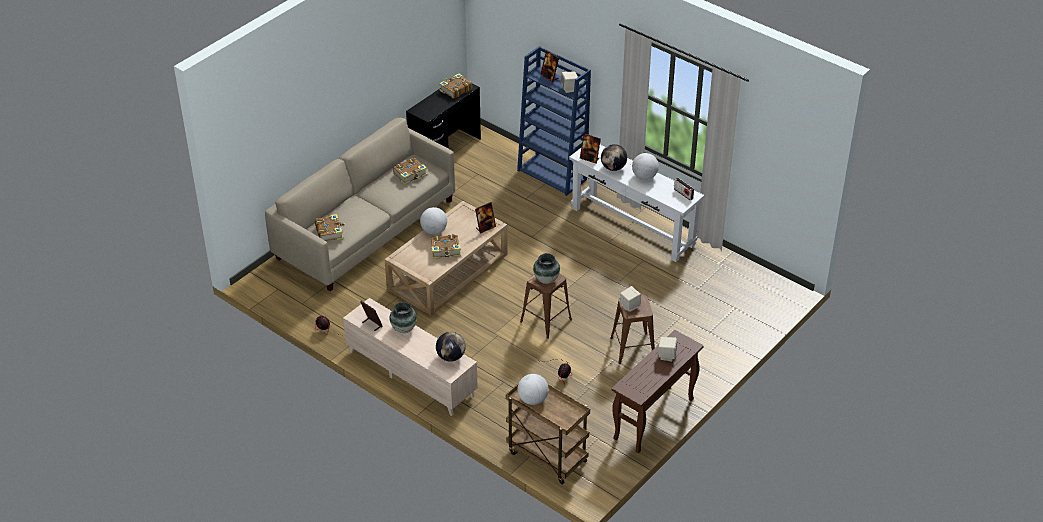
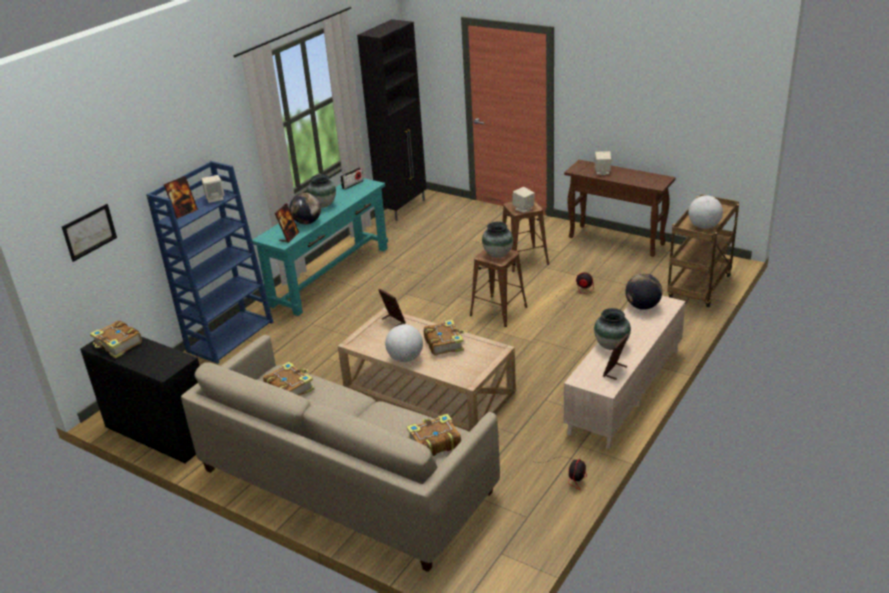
camera: 95 degrees left, 10 degrees down
white console table [569,145,704,262] -> turquoise console table [252,178,388,316]
globe [632,153,659,180] -> vase [307,174,336,208]
none -> picture [62,204,117,262]
none -> black cabinet [357,19,427,221]

